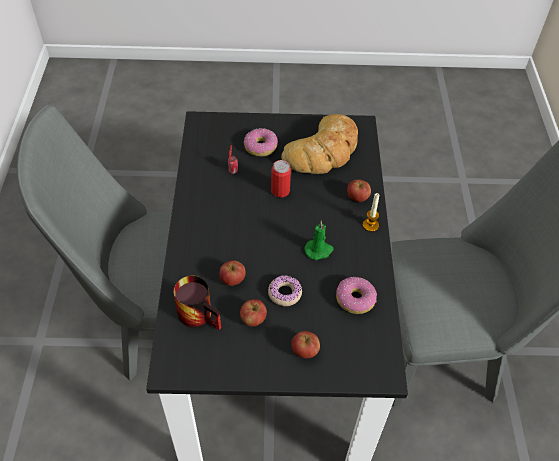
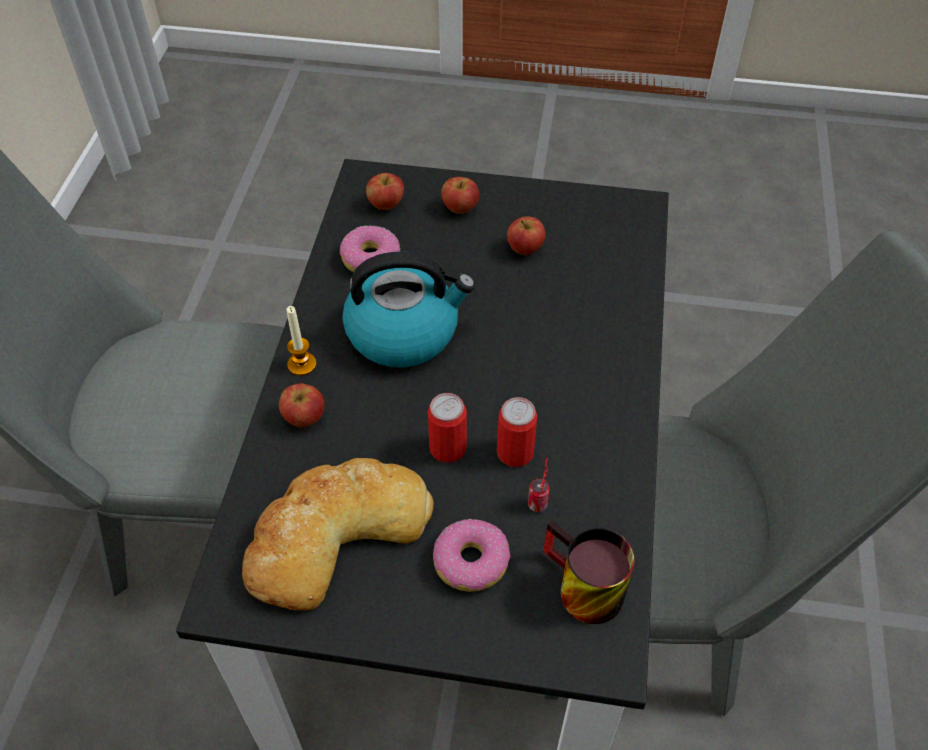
camera: 170 degrees left, 0 degrees up
mug [173,276,221,330] -> mug moved to [543,520,635,624]
apple [219,260,246,286] -> apple moved to [366,173,404,210]
donut [268,275,302,306] -> none
green candle [304,221,333,260] -> kettle [342,251,475,368]
none -> can [497,397,537,467]

